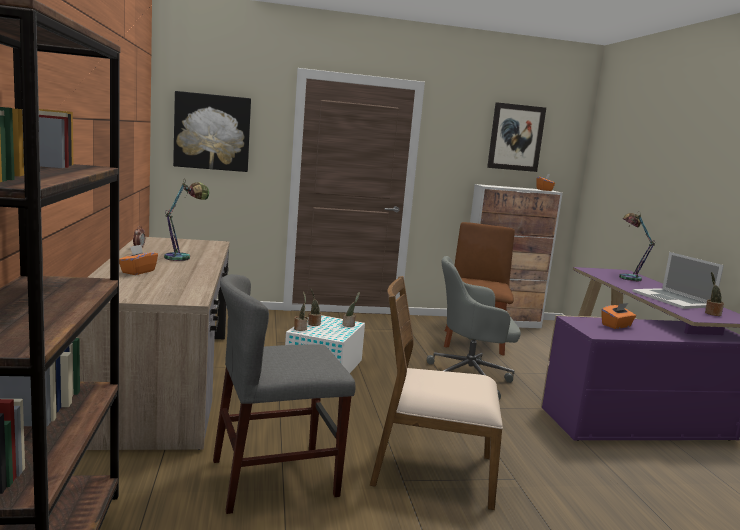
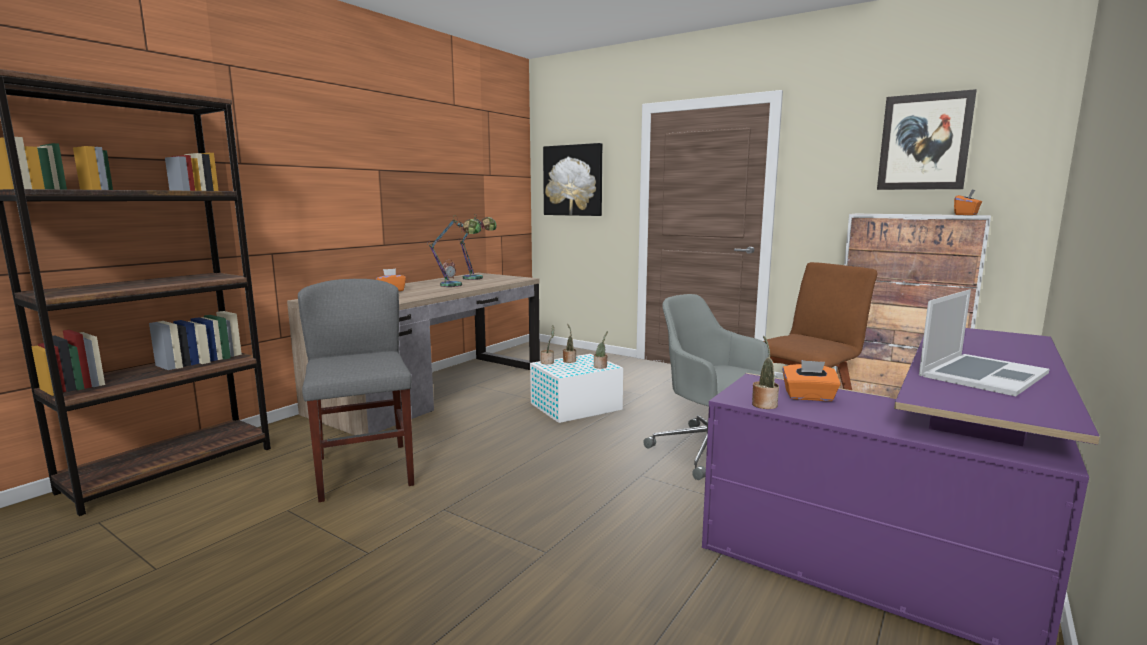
camera: 45 degrees right, 0 degrees up
grey chair [213,274,356,514] -> grey chair turned 45 degrees clockwise [298,279,414,502]
brown chair [369,276,503,510] -> none
table lamp [619,212,655,281] -> table lamp moved to [459,214,497,280]
laptop [632,252,724,309] -> laptop turned 150 degrees counterclockwise [919,289,1049,396]
potted plant [705,272,724,316] -> potted plant moved to [752,336,779,409]

